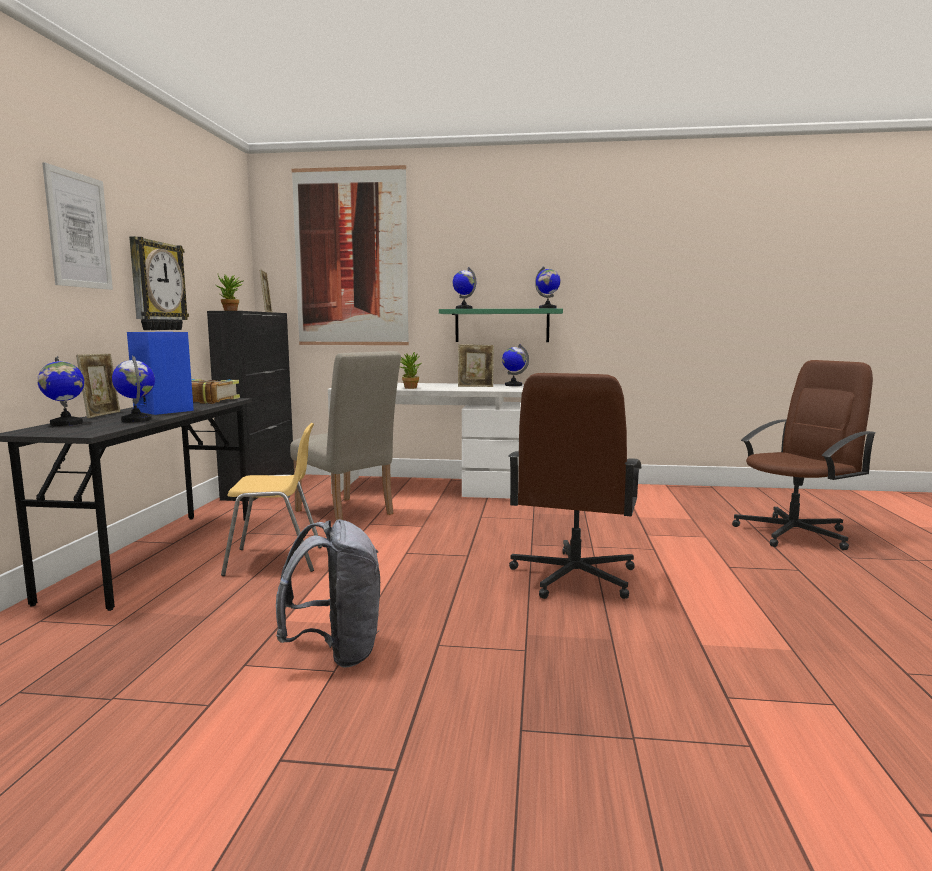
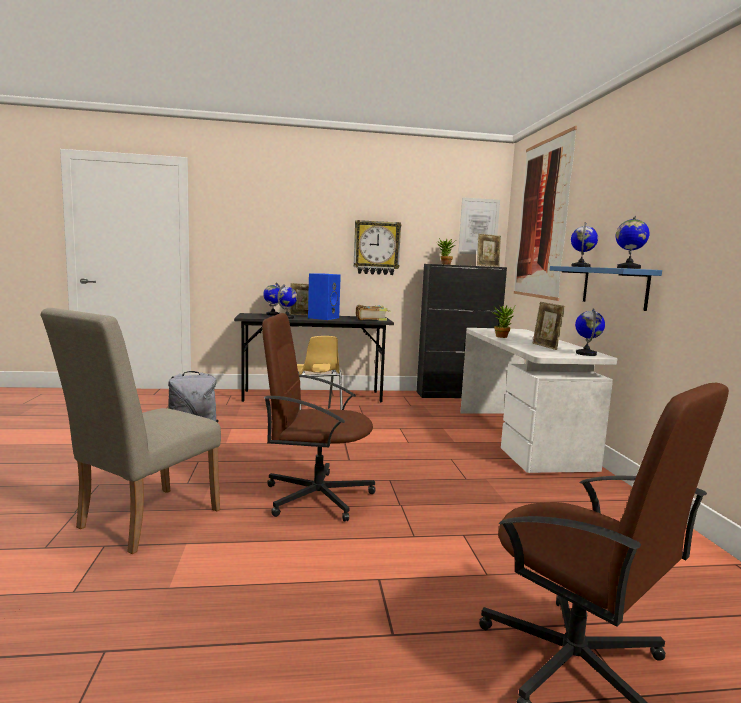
camera: 75 degrees right, 0 degrees up
picture [42,162,113,290] -> picture moved to [458,197,500,254]
beige chair [290,351,401,520] -> beige chair moved to [41,308,221,554]
green shelf [439,309,563,342] -> blue shelf [550,266,662,311]

